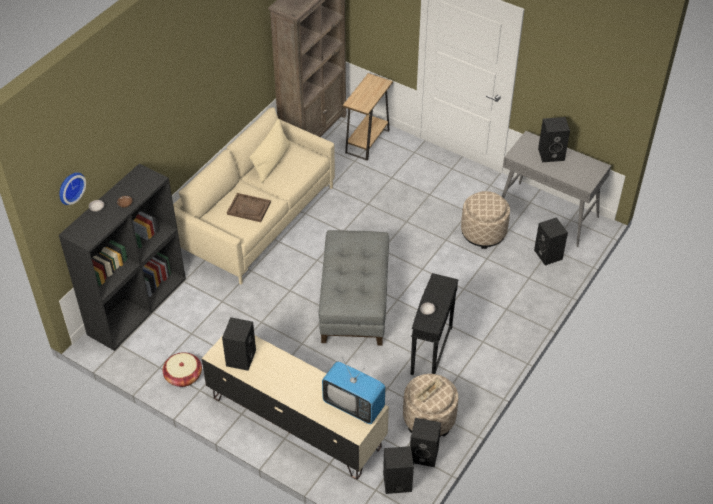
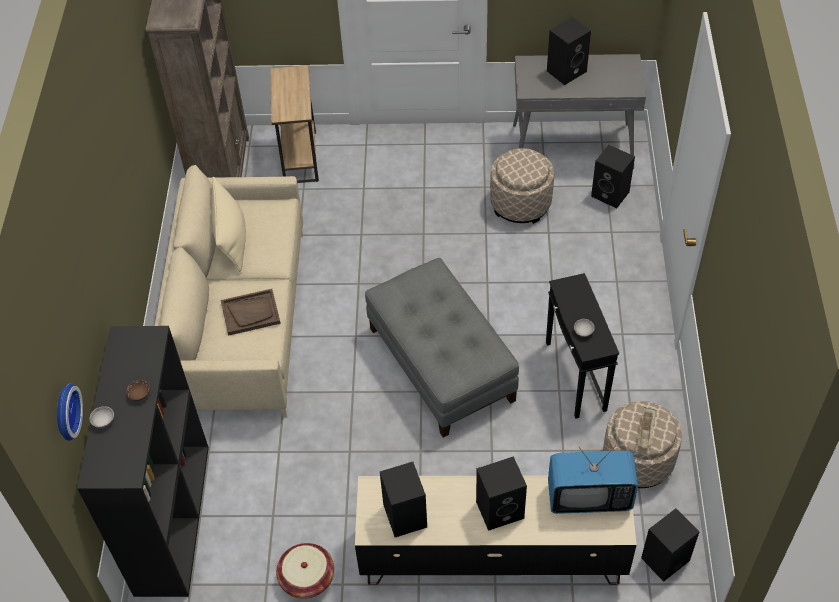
camera: 30 degrees left, 5 degrees up
black speaker [410,418,441,467] -> black speaker moved to [476,456,527,531]

